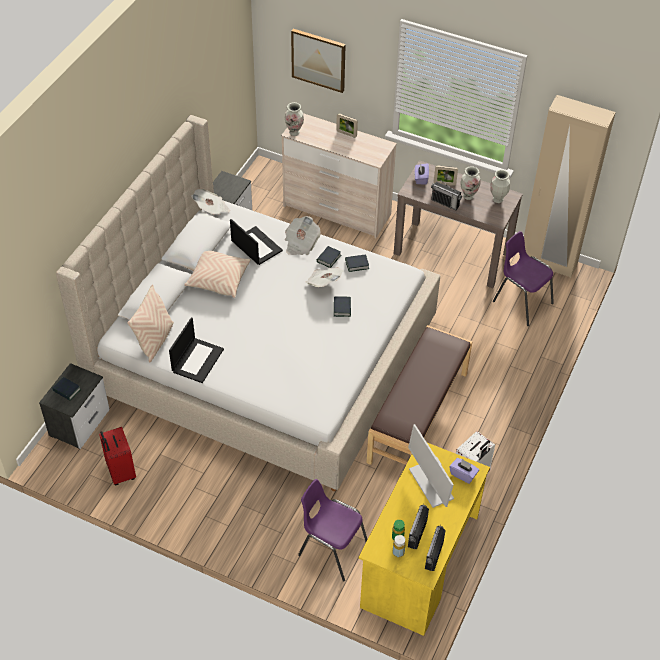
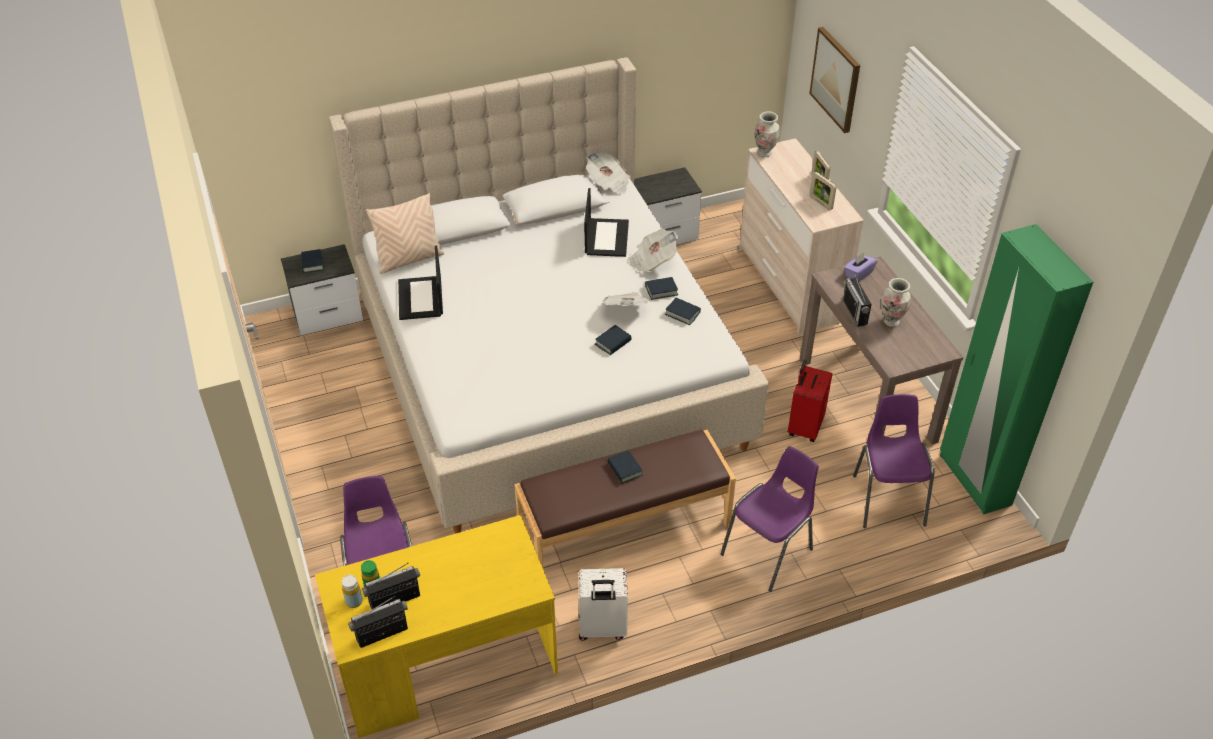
camera: 45 degrees right, 5 degrees down
red suitcase [99,427,136,485] -> red suitcase moved to [788,360,832,442]
laptop [169,317,224,383] -> laptop turned 105 degrees clockwise [398,245,443,320]
beige pillow [184,251,250,298] -> none
monitor [408,424,454,508] -> none
picture frame [434,165,458,186] -> picture frame moved to [809,172,836,210]
purple tissue box [449,458,479,484] -> none
vase [490,169,510,203] -> none
beige wardrobe [524,95,616,278] -> green wardrobe [940,224,1093,515]
none -> book [607,450,642,484]
none -> purple chair [720,446,819,592]

